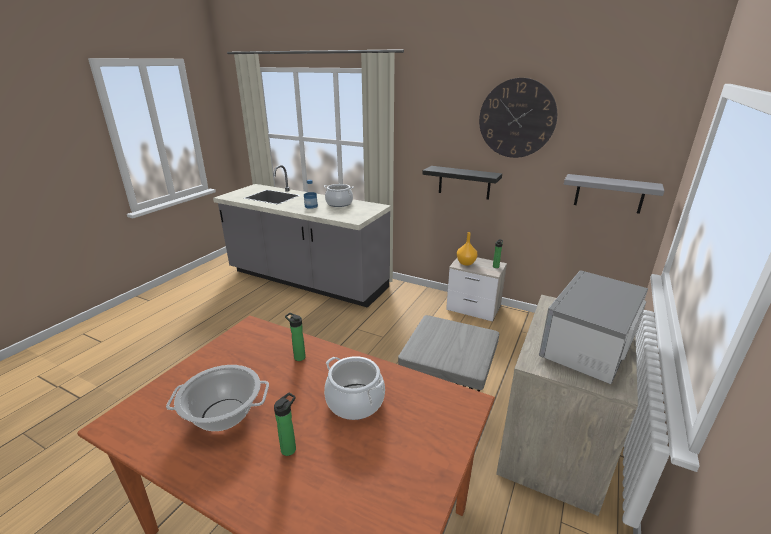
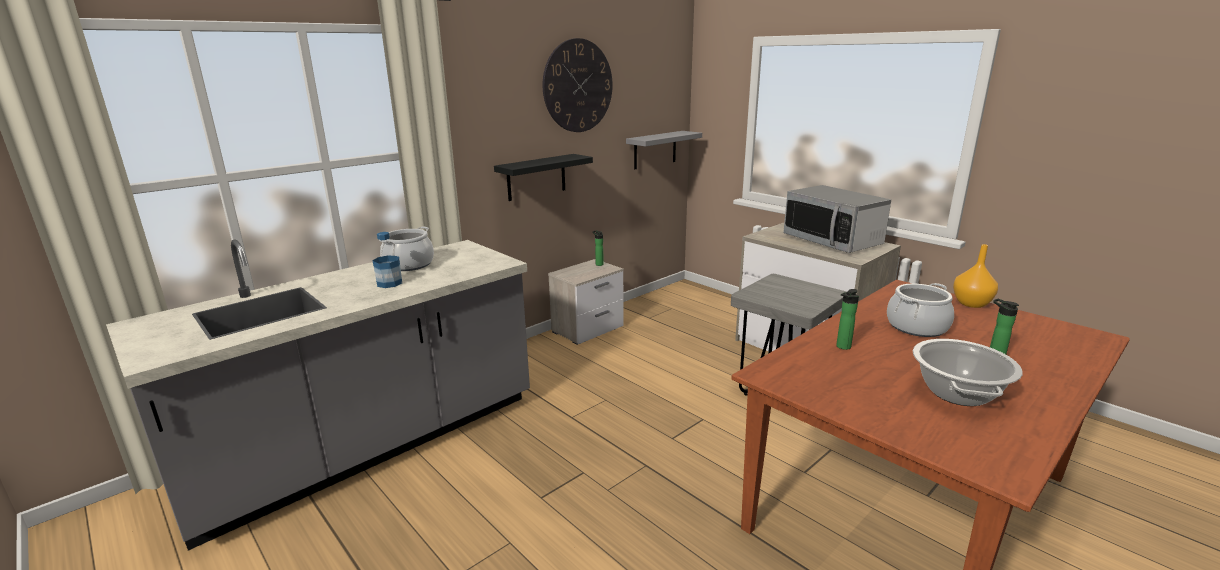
camera: 70 degrees left, 5 degrees down
orange vase [457,232,477,266] -> orange vase moved to [953,244,998,308]

